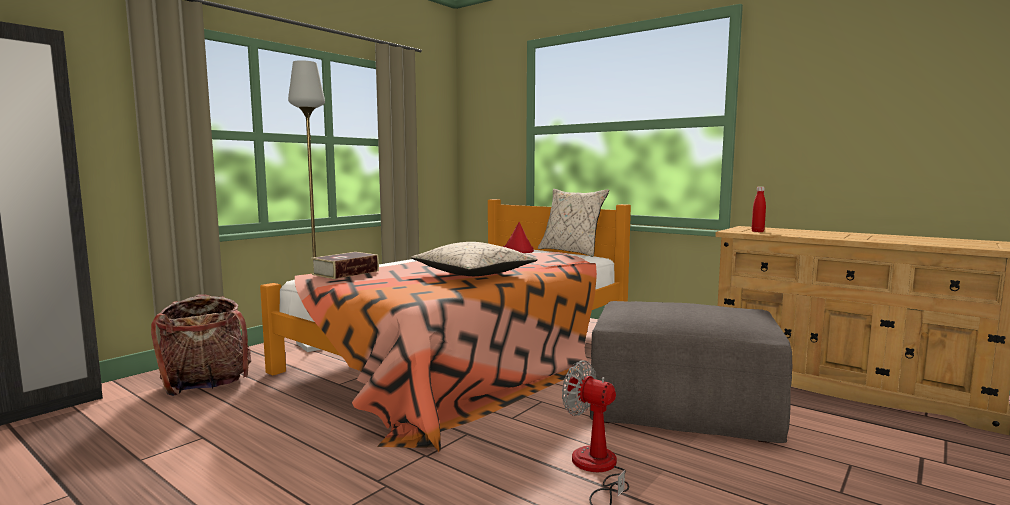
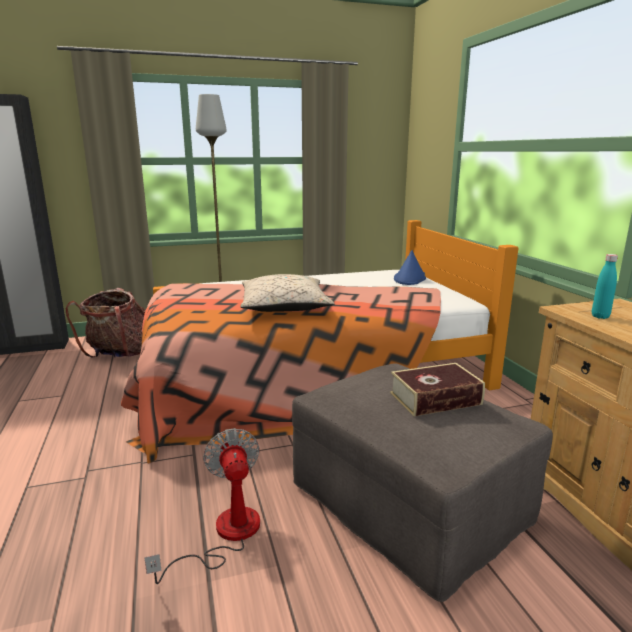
camera: 35 degrees right, 10 degrees up
book [311,252,379,279] -> book moved to [390,363,485,416]
red hat [503,222,534,253] -> blue hat [394,250,426,285]
beige pillow [538,189,609,257] -> none
red bottle [752,187,766,232] -> turquoise bottle [592,254,618,319]

